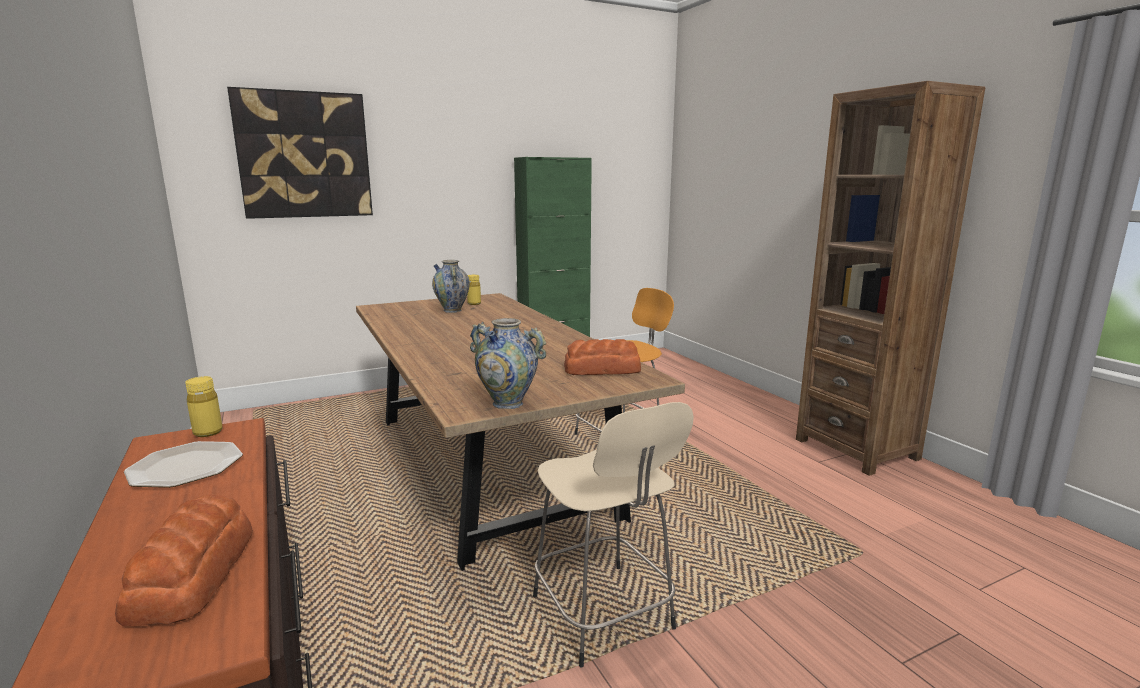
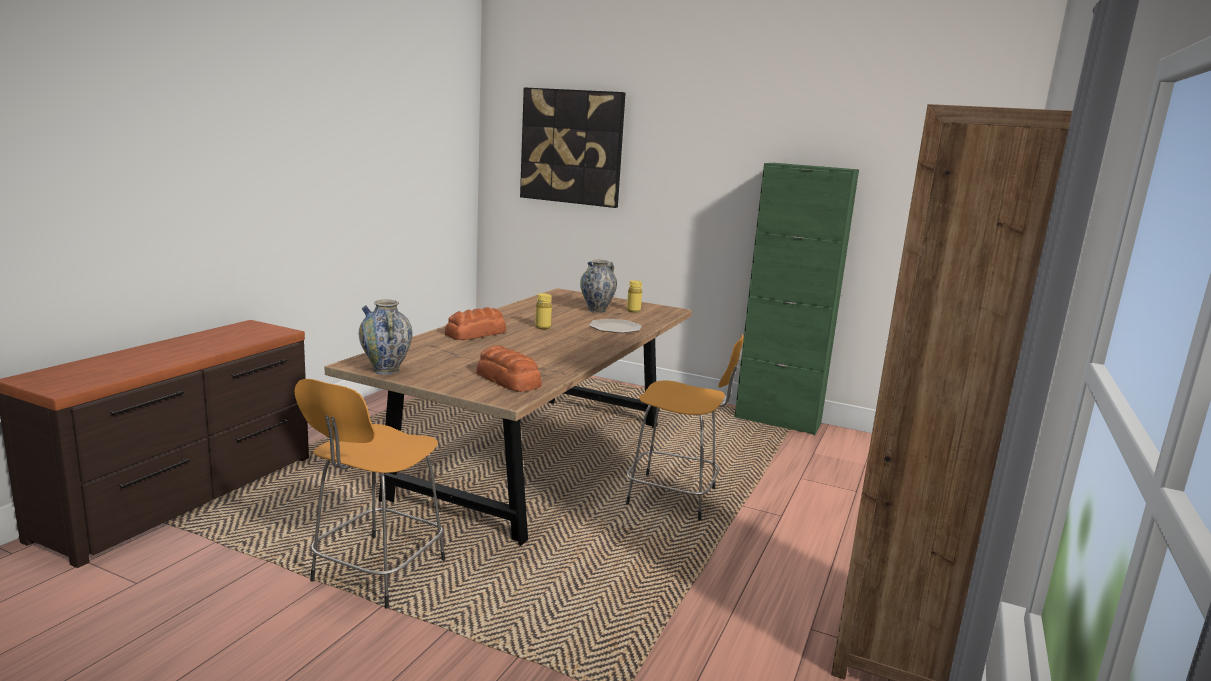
camera: 50 degrees right, 0 degrees up
bread [115,495,253,626] -> bread moved to [445,307,506,340]
plate [124,441,243,488] -> plate moved to [589,319,641,333]
yellow bottle [185,376,223,437] -> yellow bottle moved to [535,293,552,329]
beige stool [533,402,694,668] -> orange stool [294,379,445,609]

